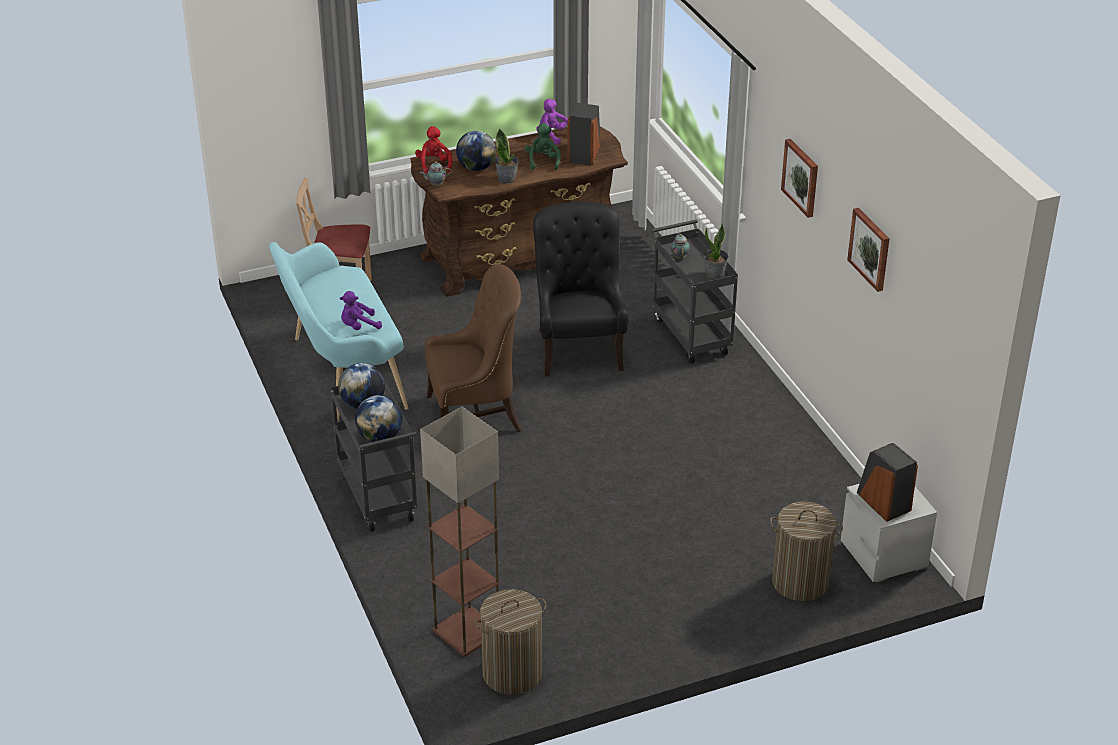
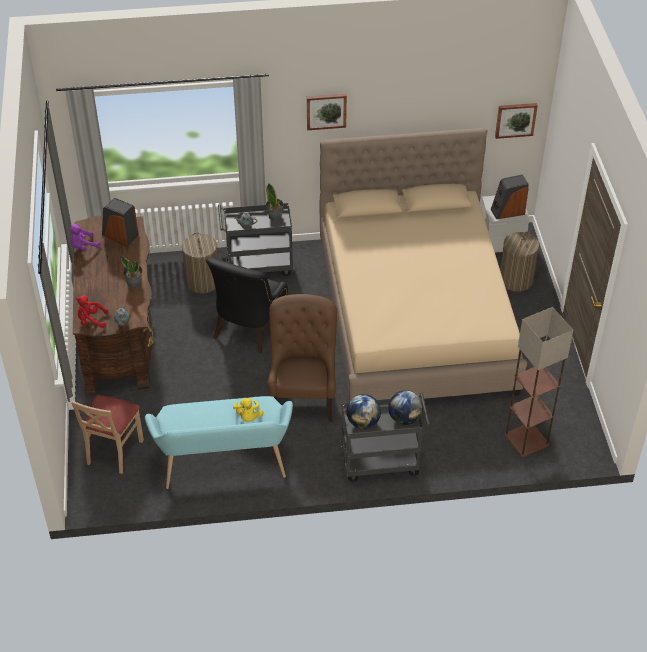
camera: 75 degrees left, 10 degrees up
purple plush toy [340,291,382,330] -> yellow plush toy [233,397,264,422]
globe [456,131,496,171] -> none
laundry basket [475,589,546,695] -> laundry basket moved to [182,233,218,293]
green plush toy [525,123,561,170] -> none
black chair [533,201,628,377] -> black chair turned 75 degrees counterclockwise [206,257,288,353]
picture [847,208,890,292] -> picture moved to [495,103,538,139]
none -> beige bed [320,127,527,402]

